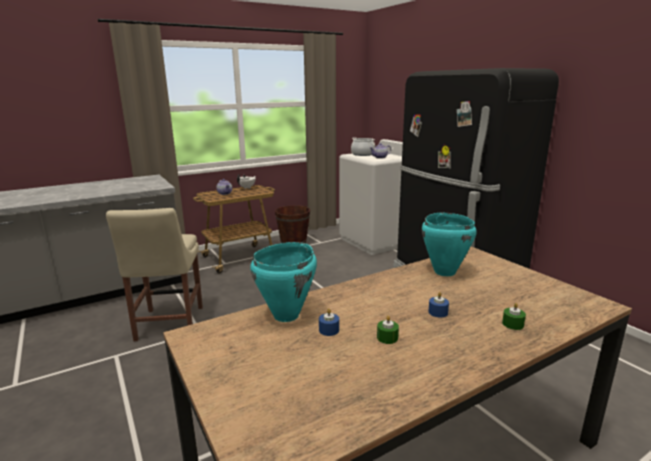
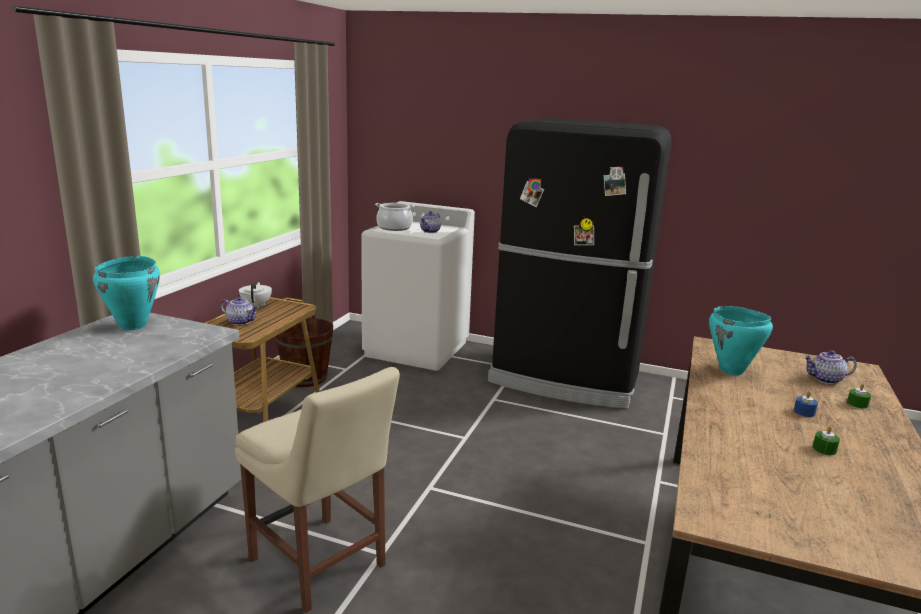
camera: 40 degrees left, 0 degrees up
turquoise cooking pot [250,242,317,322] -> turquoise cooking pot moved to [93,256,160,330]
blue candle [319,308,339,336] -> none
none -> teapot [804,350,857,384]

